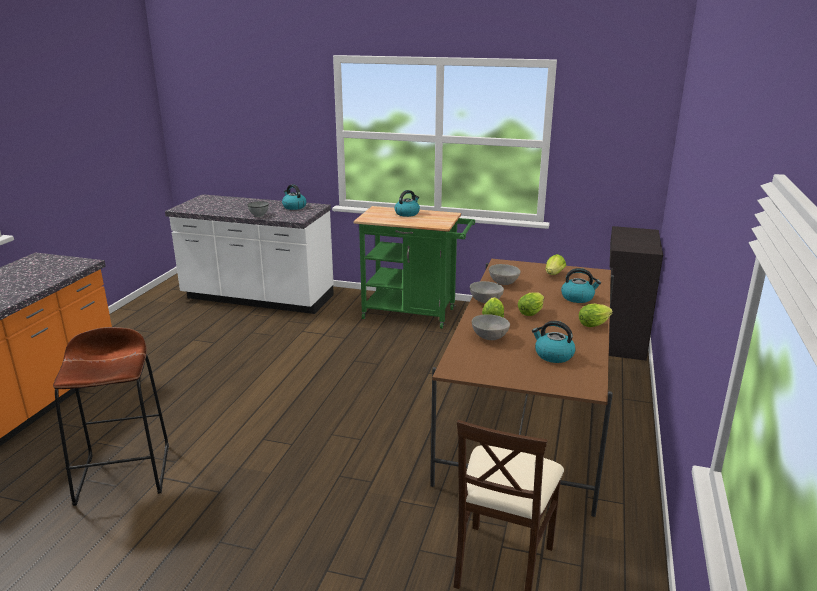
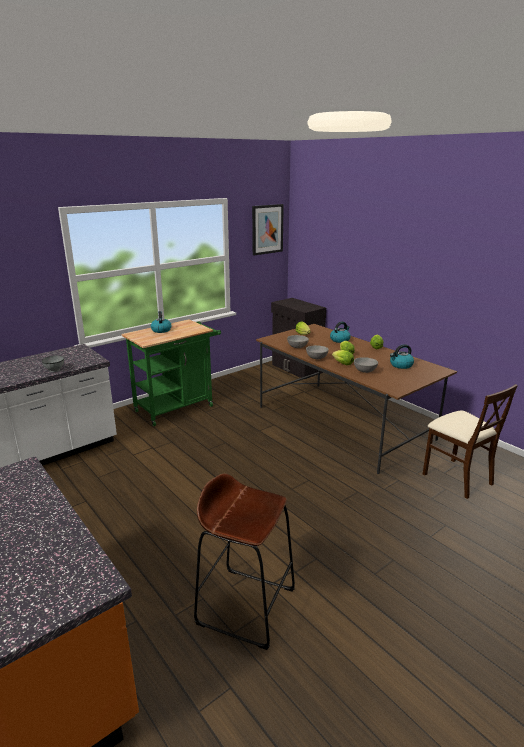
camera: 55 degrees left, 0 degrees up
kettle [282,184,306,210] -> none
none -> picture [252,204,284,255]

